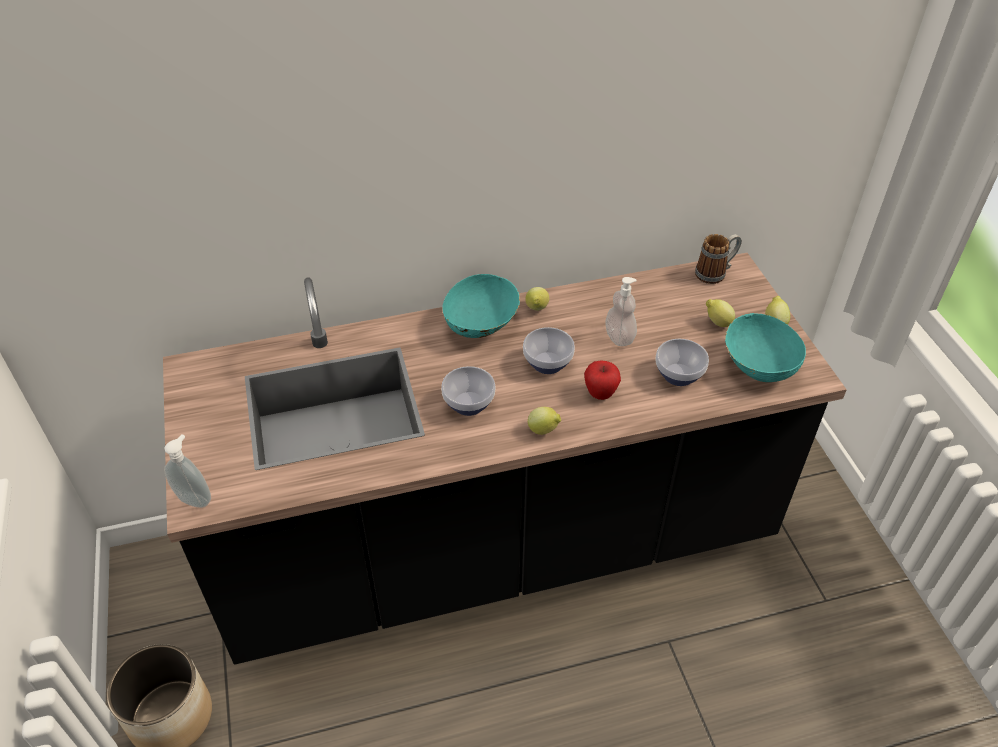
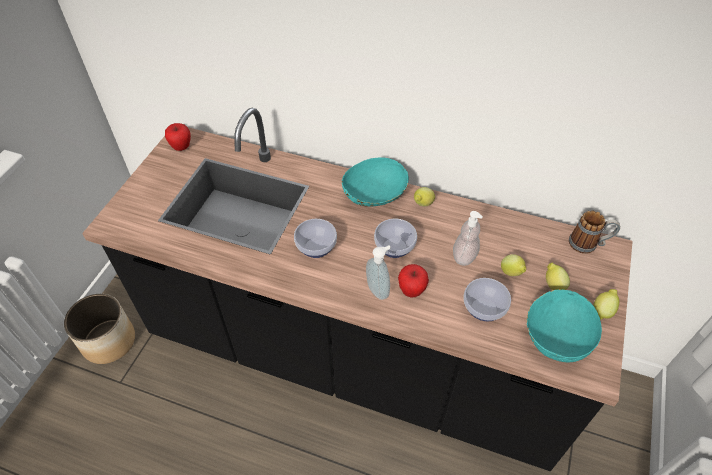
camera: 35 degrees right, 5 degrees up
soap dispenser [164,434,211,508] -> soap dispenser moved to [366,245,391,300]
lemon [528,407,561,435] -> lemon moved to [501,254,526,276]
none -> apple [165,123,191,151]

